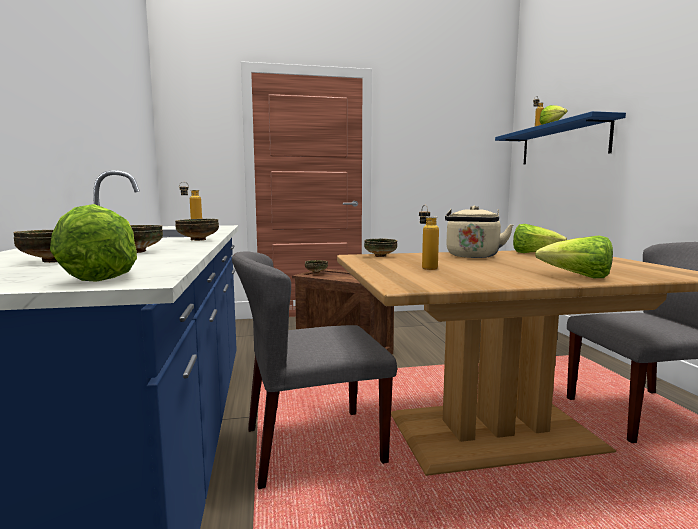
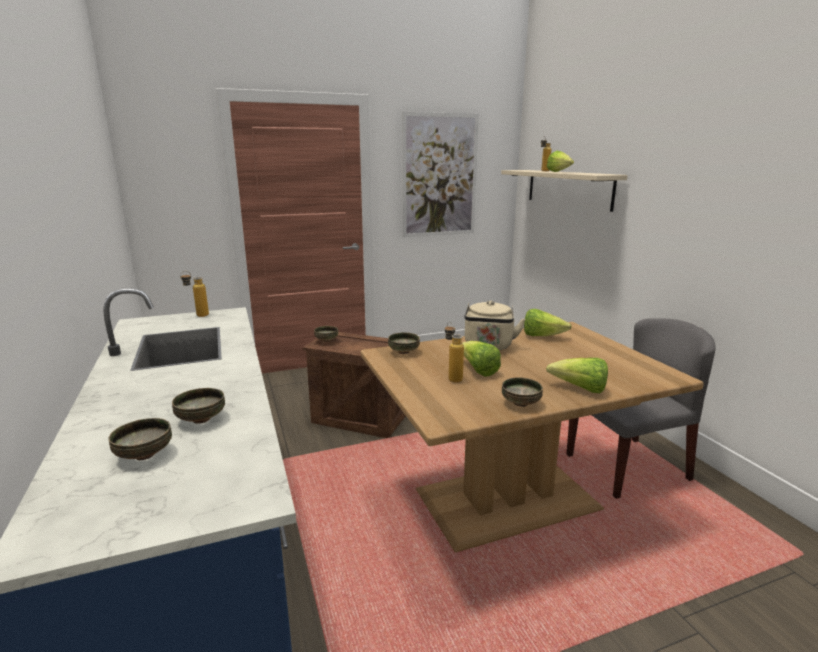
camera: 10 degrees left, 10 degrees up
lettuce [50,204,137,282] -> lettuce moved to [462,341,501,377]
bowl [175,219,219,241] -> bowl moved to [502,377,543,407]
grey chair [232,252,397,489] -> none
blue shelf [495,111,626,165] -> beige shelf [501,170,628,212]
none -> picture [402,112,479,237]

